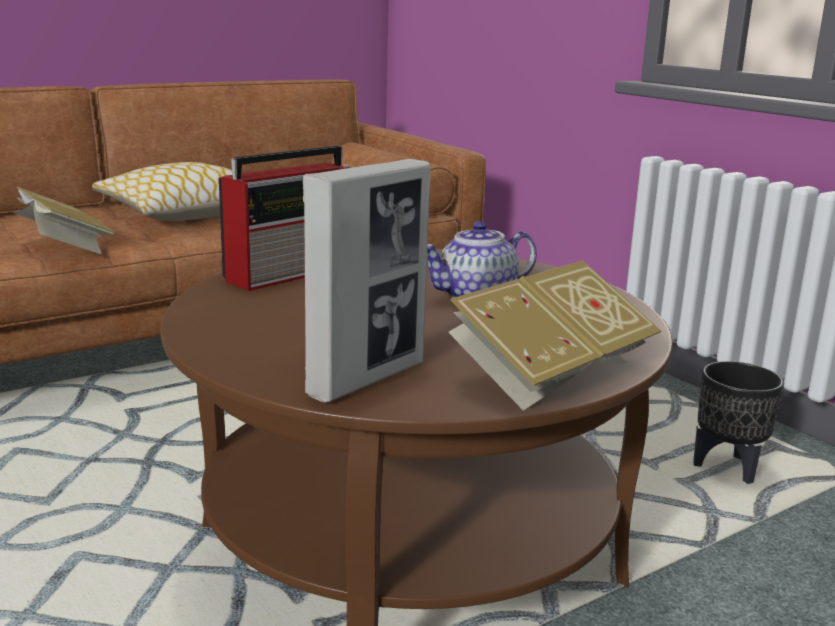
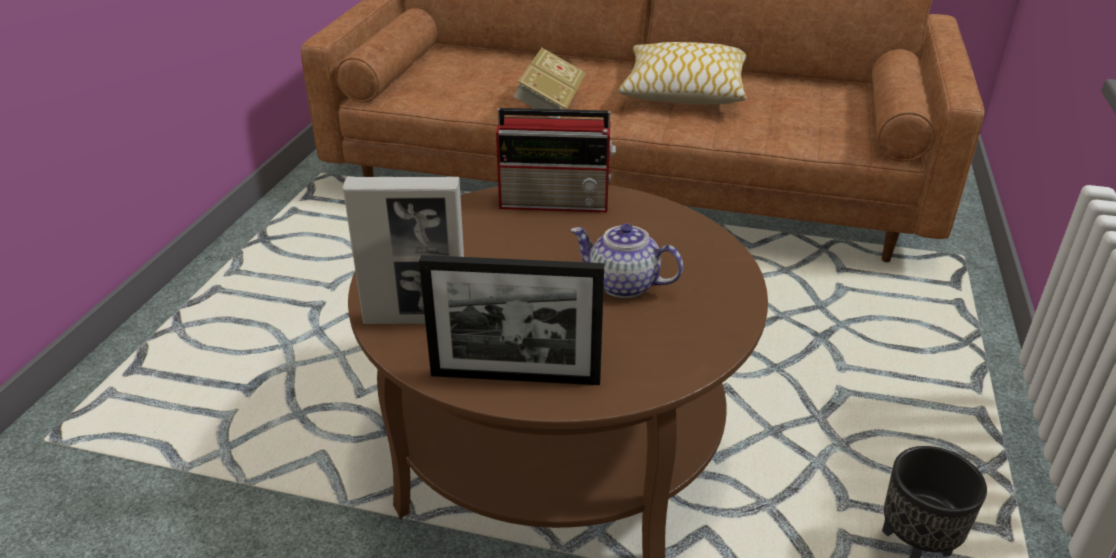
camera: 50 degrees right, 15 degrees up
book [449,260,661,410] -> picture frame [419,255,604,385]

